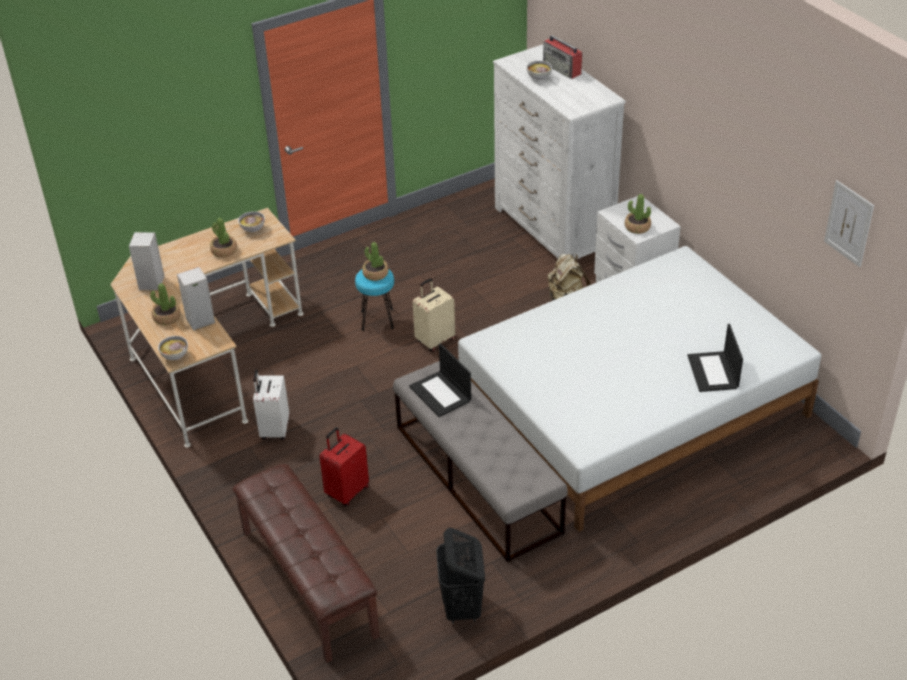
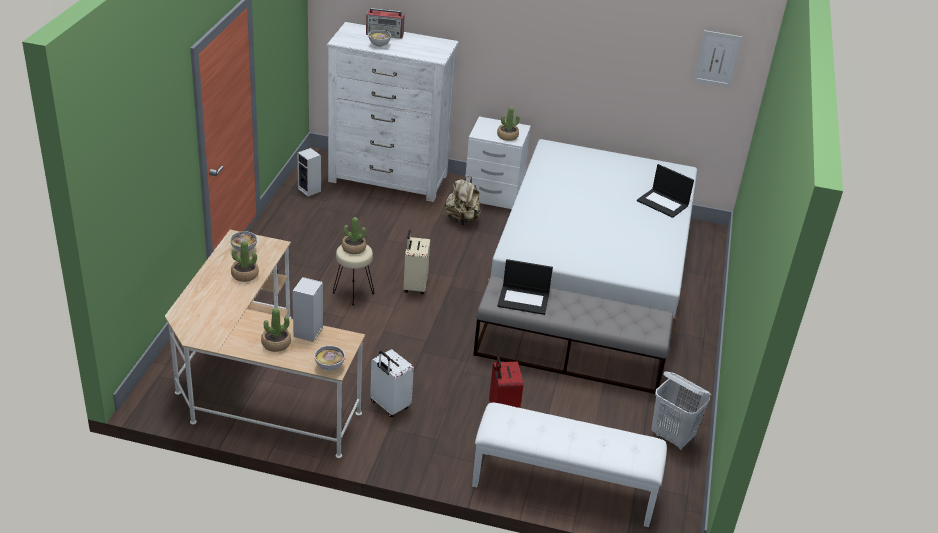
camera: 50 degrees left, 5 degrees down
speaker [129,232,165,291] -> speaker moved to [297,148,321,197]
brown bench [232,464,380,663] -> white bench [472,403,667,527]
turquoise stool [355,269,394,331] -> beige stool [332,244,374,306]
black laundry basket [436,528,485,624] -> white laundry basket [651,371,711,450]

